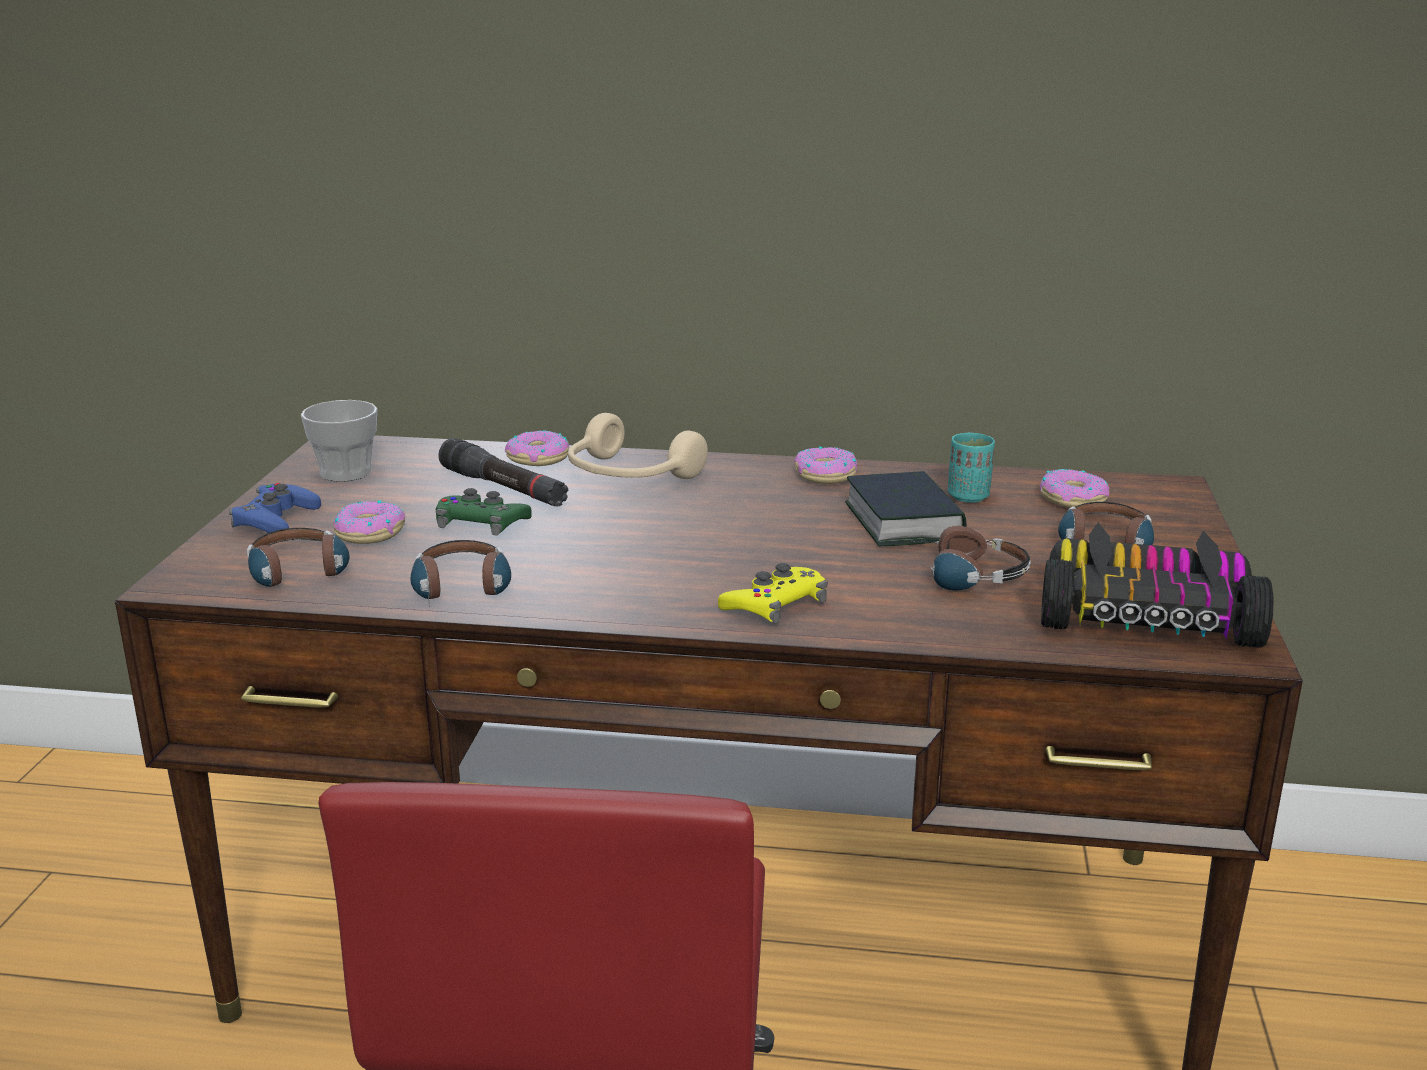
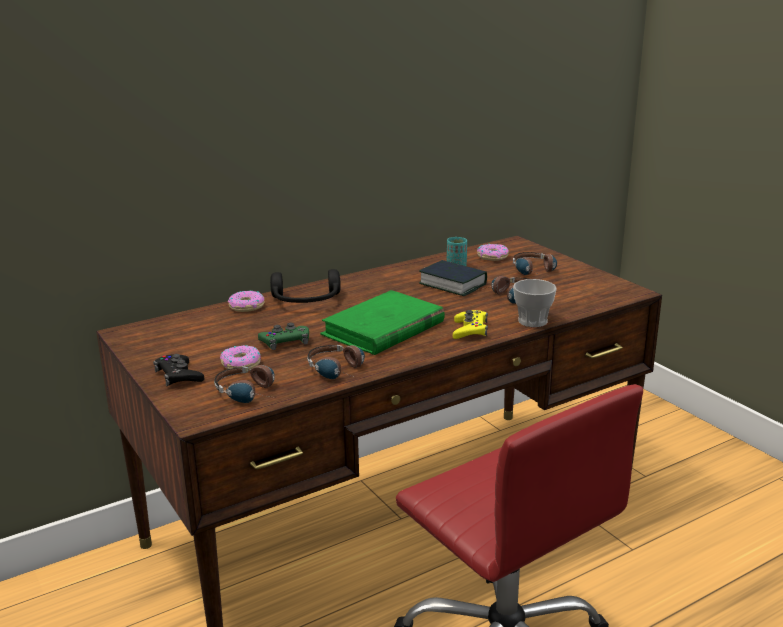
camera: 40 degrees left, 0 degrees up
blue game controller [229,483,321,533] -> black game controller [153,354,204,386]
cup [301,400,377,482] -> cup moved to [513,279,557,327]
black flashlight [438,438,568,507] -> none
beige headphones [568,413,708,479] -> black headphones [270,269,341,303]
donut [794,446,857,484] -> none
toy car [1041,523,1273,648] -> none
none -> green book [320,290,445,355]

